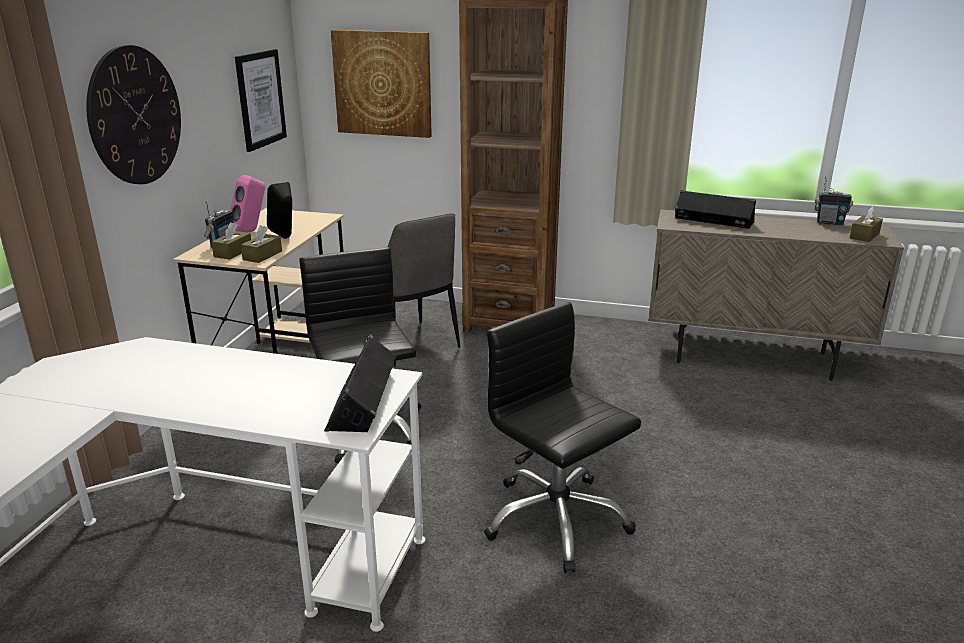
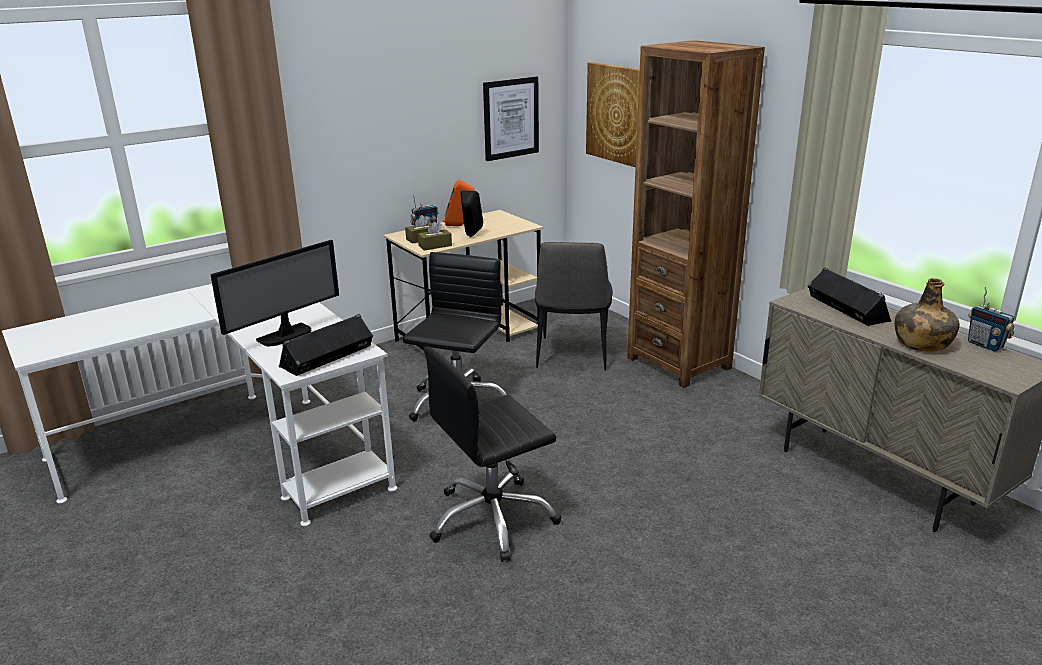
camera: 40 degrees right, 0 degrees up
wall clock [86,45,181,184] -> none
pink speaker [230,175,265,233] -> orange speaker [443,179,475,226]
black office chair [484,302,641,573] -> black office chair turned 120 degrees counterclockwise [424,347,561,562]
brown tissue box [850,206,883,242] -> none
none -> monitor [210,240,339,346]
none -> green bottle [895,278,960,351]

